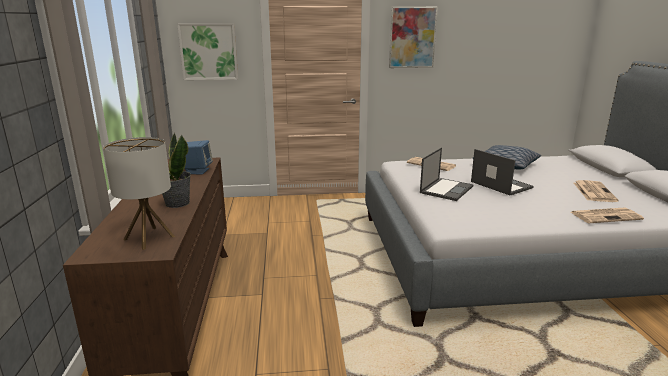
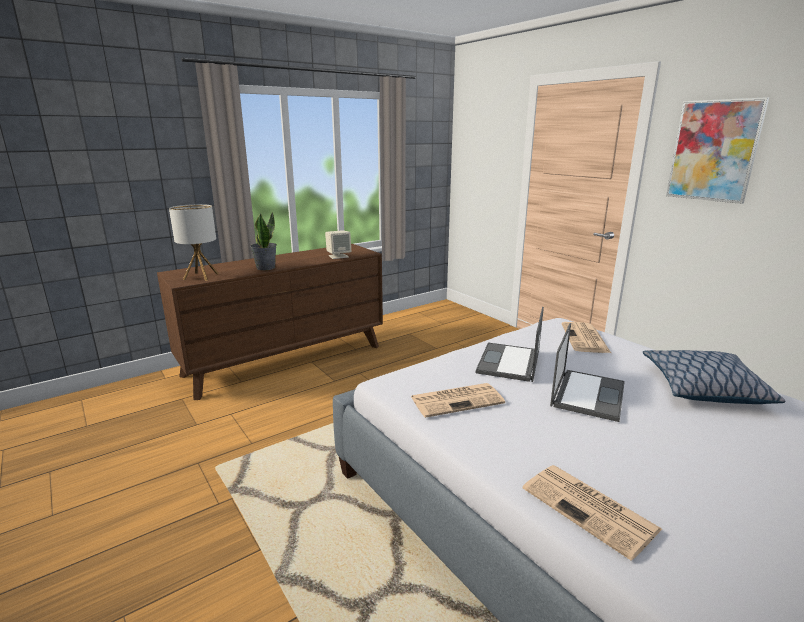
camera: 60 degrees right, 0 degrees up
picture [177,23,238,80] -> none
blue speaker [184,140,213,175] -> beige speaker [325,230,351,259]
laptop [420,148,473,201] -> laptop turned 105 degrees clockwise [476,307,544,382]
newspaper [574,180,619,202] -> newspaper moved to [411,383,505,418]

